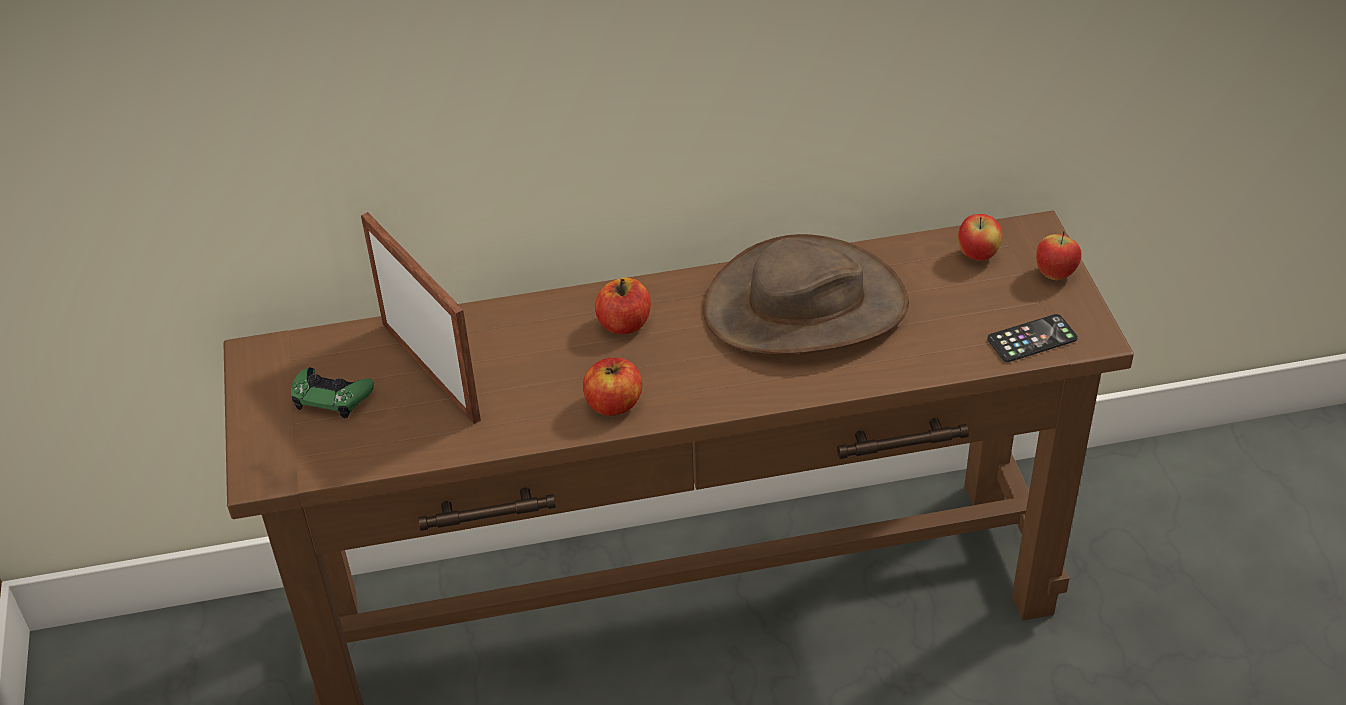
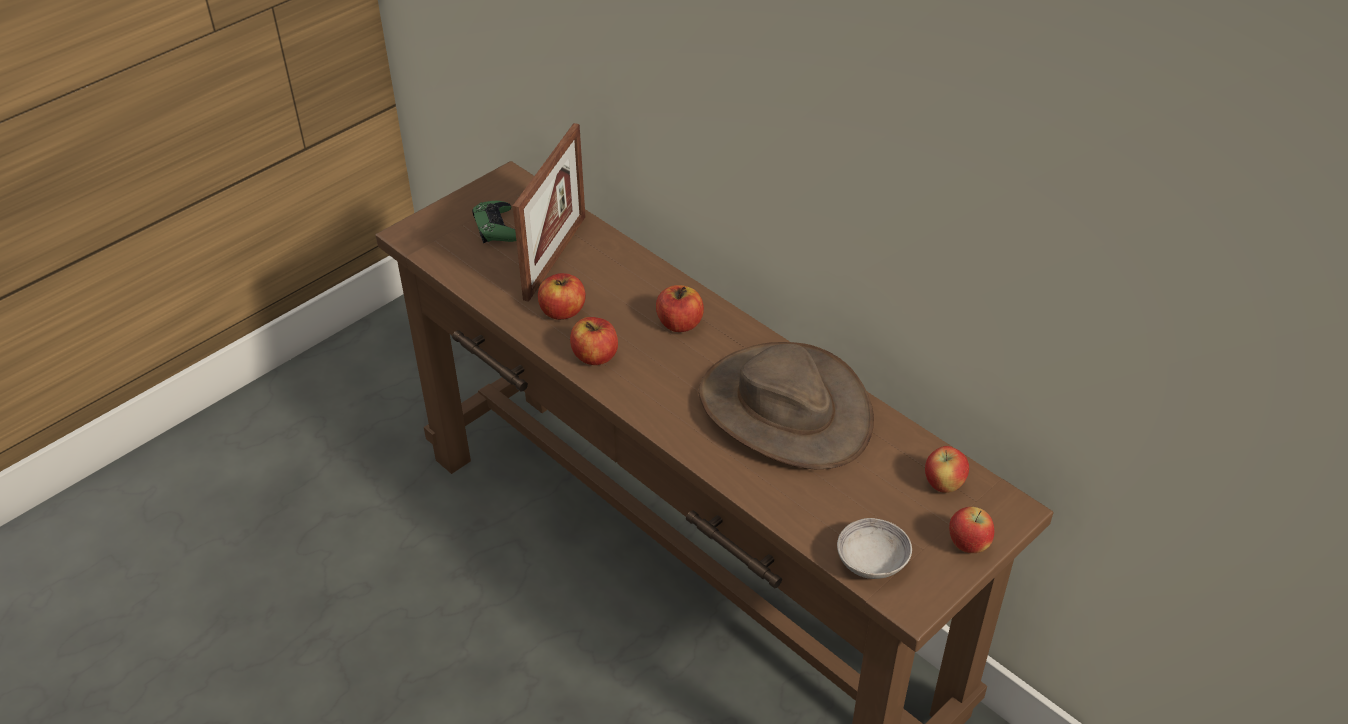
camera: 55 degrees right, 0 degrees up
phone [987,314,1078,362] -> grey bowl [837,518,912,579]
none -> apple [538,273,586,320]

